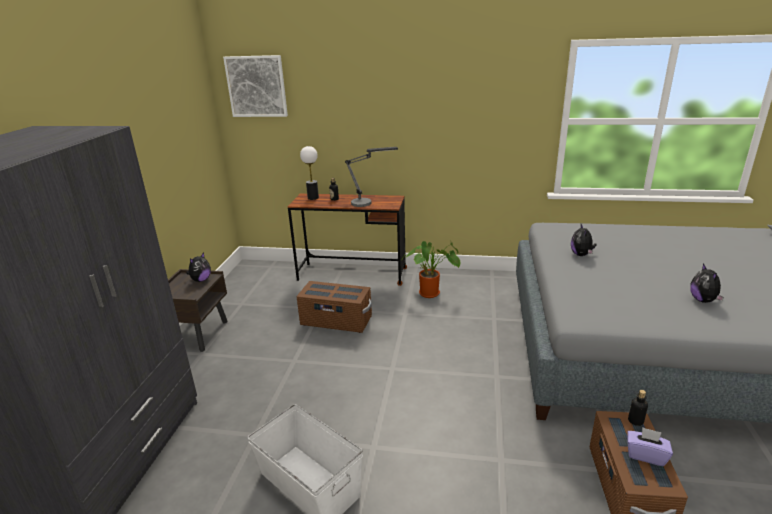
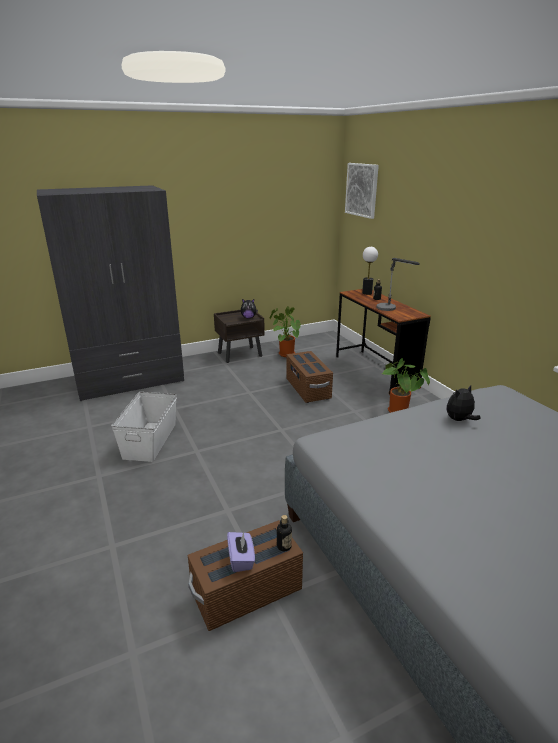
camera: 55 degrees right, 0 degrees up
plush toy [690,264,724,303] -> none
none -> potted plant [269,306,303,357]

